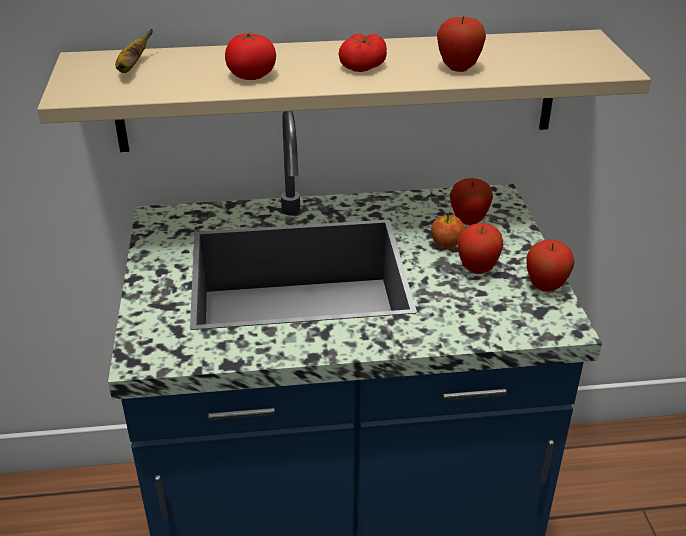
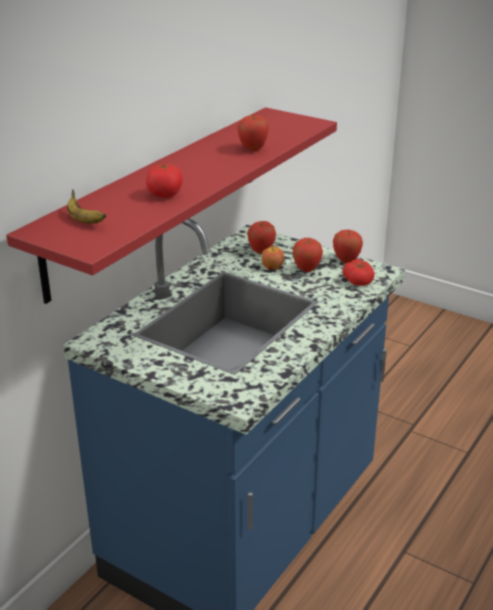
camera: 50 degrees left, 5 degrees down
beige shelf [37,30,651,152] -> red shelf [6,108,337,304]
tomato [339,34,387,72] -> tomato moved to [343,259,375,286]

